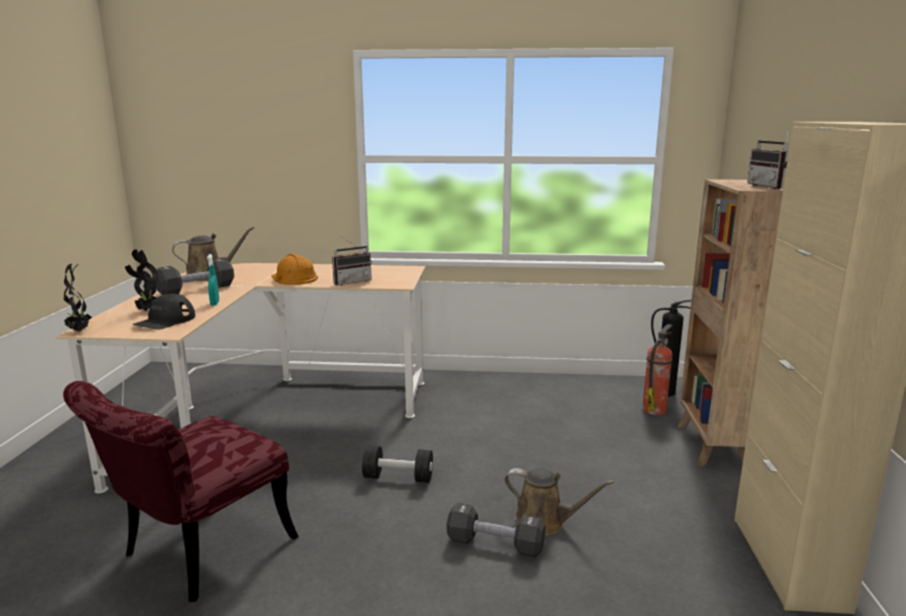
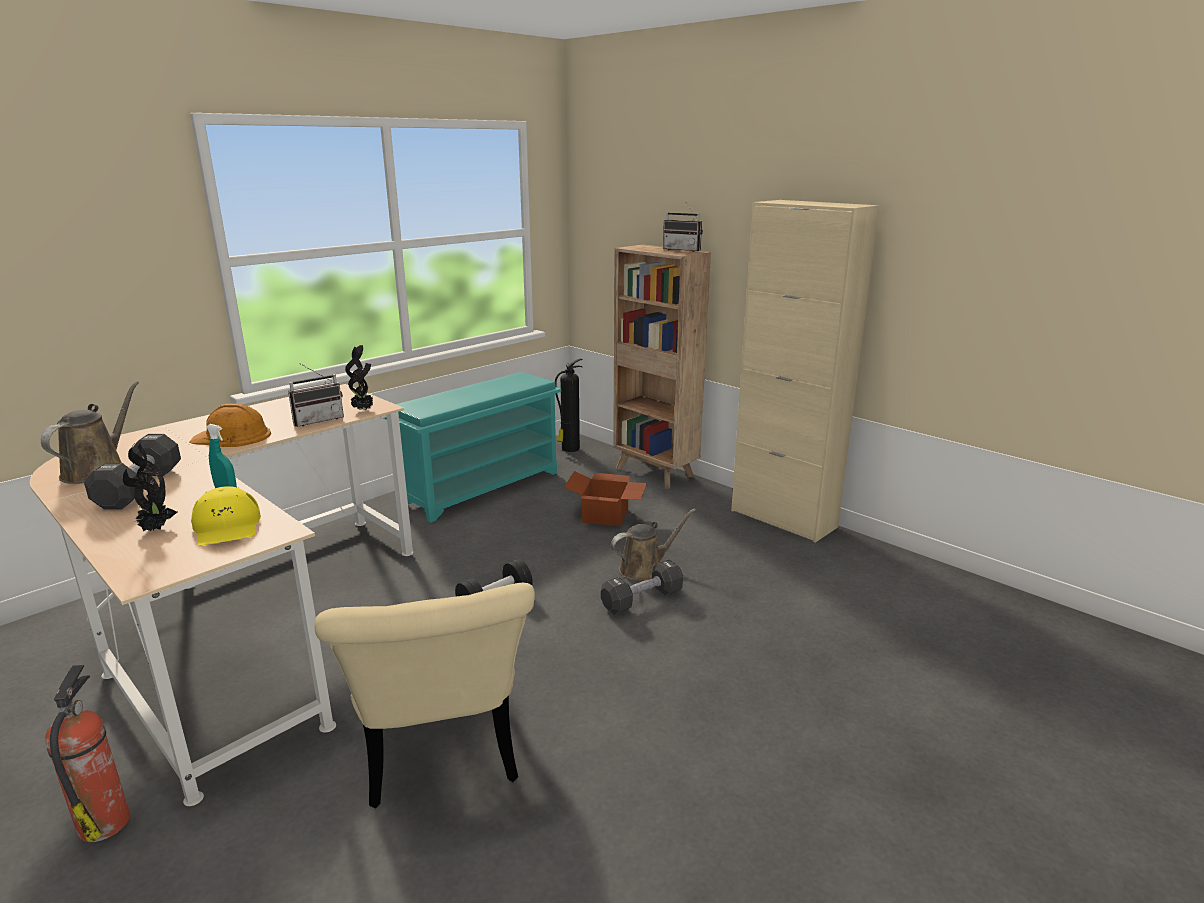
camera: 50 degrees left, 5 degrees up
red chair [63,381,299,602] -> beige chair [314,583,535,808]
potted plant [64,264,92,332] -> potted plant moved to [345,345,373,410]
black cap [132,294,195,329] -> yellow cap [191,486,261,546]
radio [332,237,372,286] -> radio turned 45 degrees clockwise [288,363,344,427]
fire extinguisher [642,324,673,415] -> fire extinguisher moved to [45,665,130,842]
none -> turquoise shoe rack [384,372,561,523]
none -> cardboard box [564,471,647,526]

